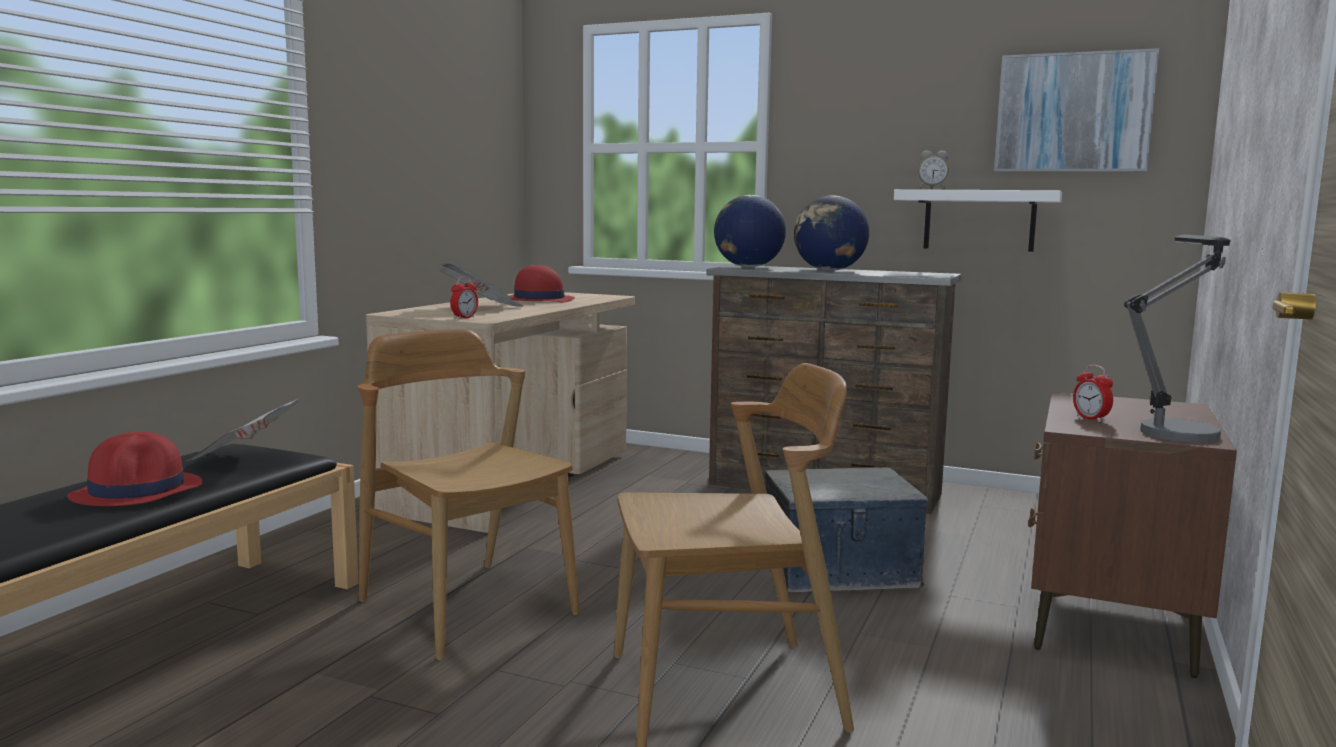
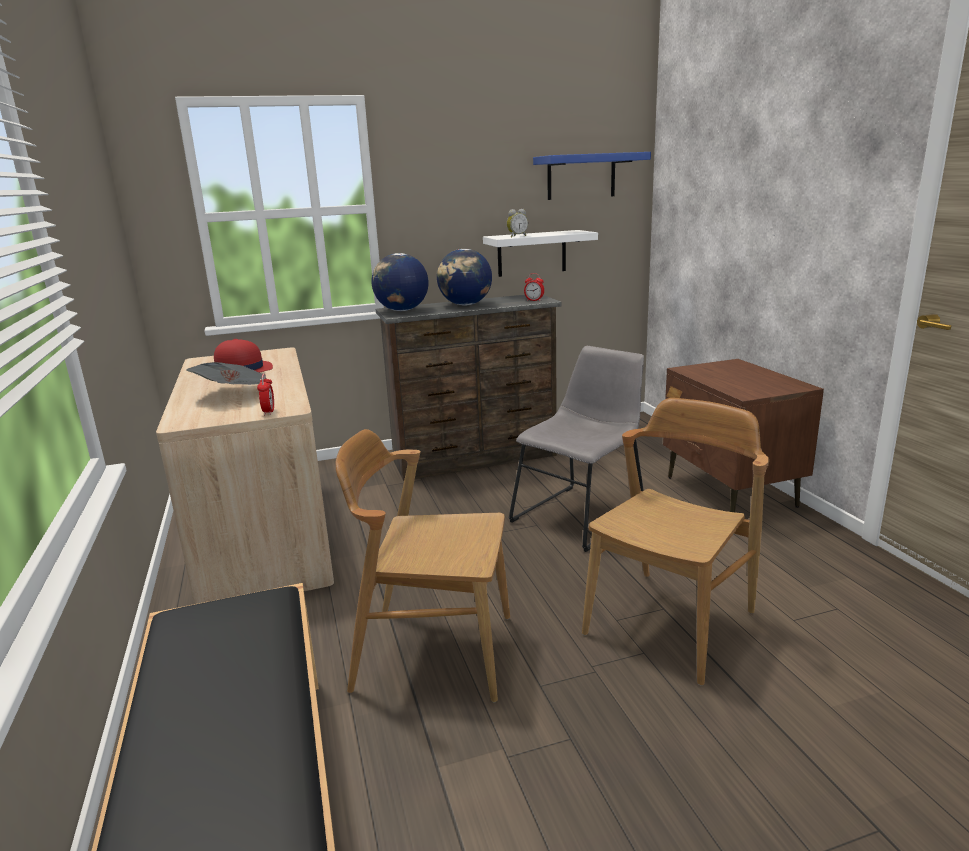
camera: 40 degrees left, 10 degrees up
red hat [67,432,202,506] -> none
newspaper [186,399,300,462] -> none
storage box [765,467,928,592] -> grey chair [509,346,644,552]
picture [994,48,1159,172] -> blue shelf [533,152,651,200]
alarm clock [1073,365,1113,422] -> alarm clock moved to [524,273,544,301]
table lamp [1124,235,1231,443] -> none

